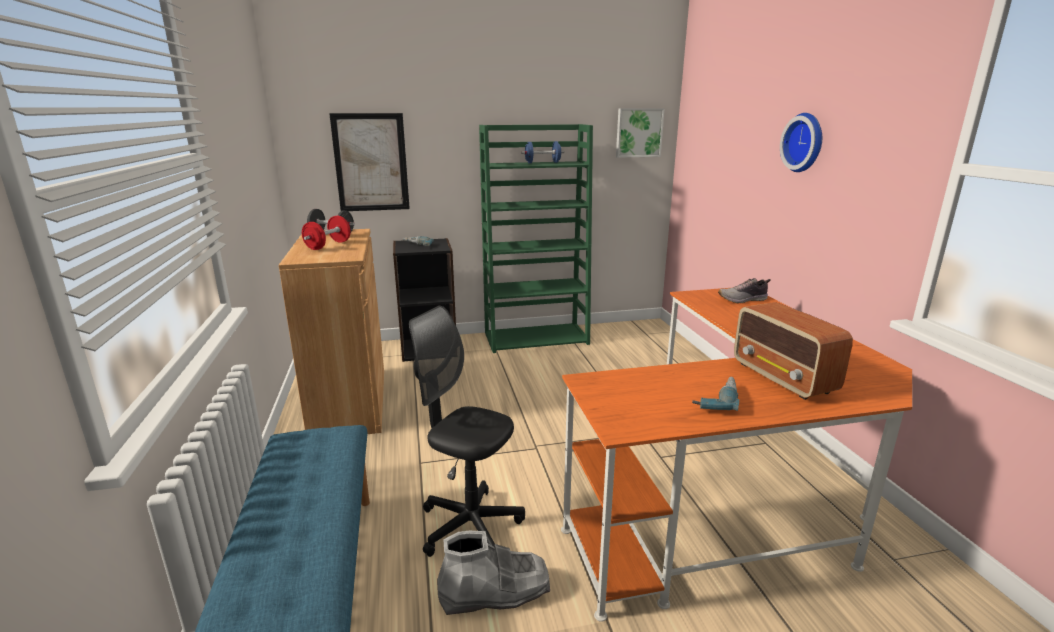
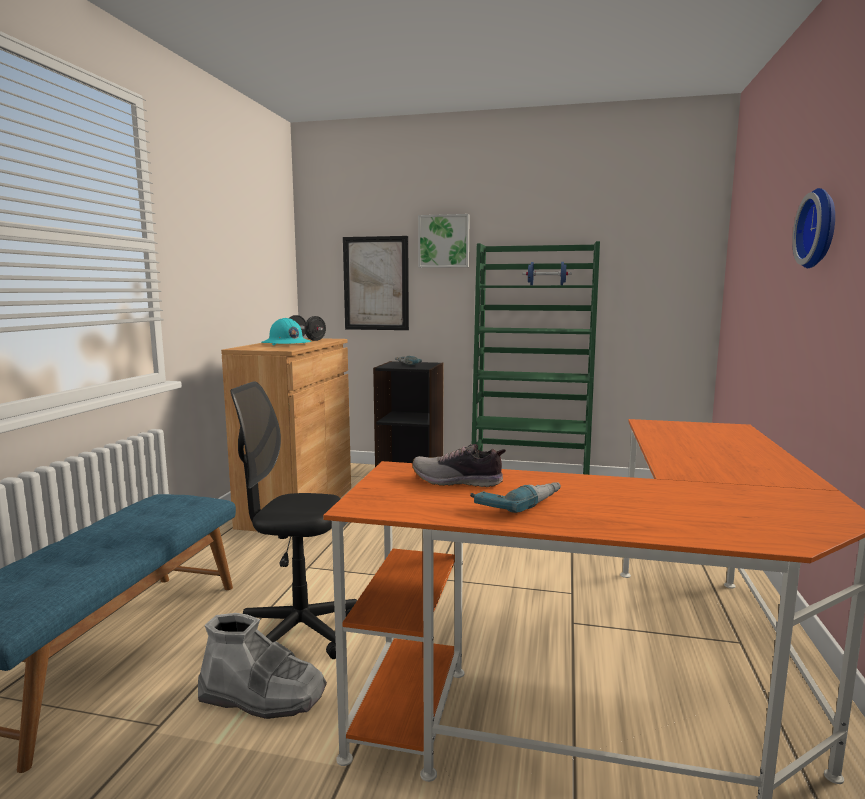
camera: 25 degrees right, 10 degrees down
red dumbbell [302,216,351,250] -> turquoise hard hat [261,318,311,345]
black office chair [409,306,525,557] -> black office chair turned 45 degrees counterclockwise [230,381,357,659]
picture [616,108,665,158] -> picture moved to [418,214,470,268]
shoe [718,278,771,303] -> shoe moved to [413,444,506,487]
radio [734,302,853,400] -> none

